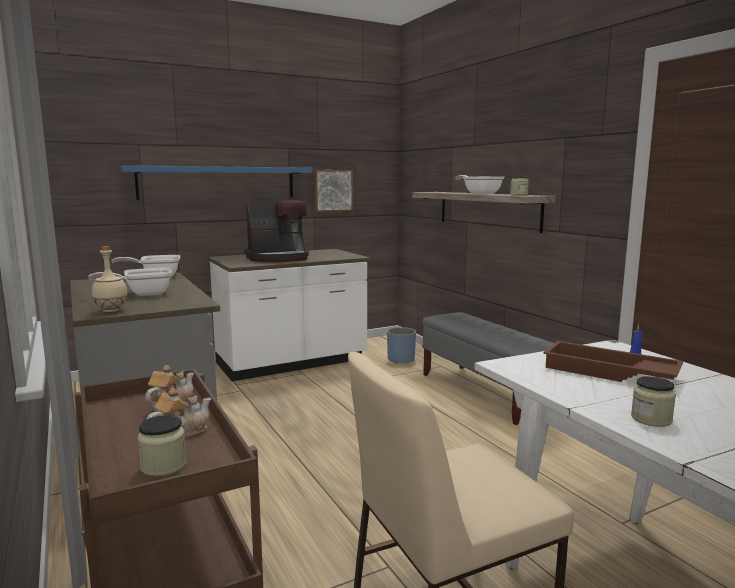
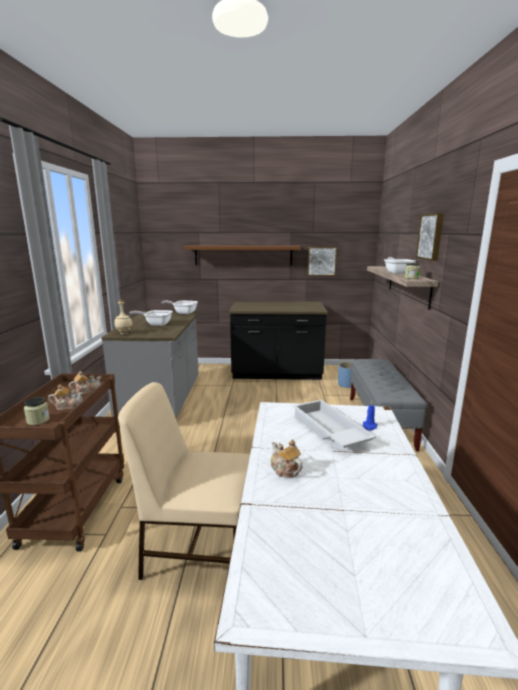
camera: 30 degrees right, 5 degrees up
blue shelf [120,166,312,200] -> brown shelf [184,246,301,265]
white counter [208,249,370,381] -> black counter [229,301,328,380]
coffee machine [244,200,309,262] -> none
brown tray [543,341,683,382] -> white tray [293,400,376,448]
jar [631,376,676,427] -> teapot [271,440,303,478]
none -> picture [416,213,444,261]

